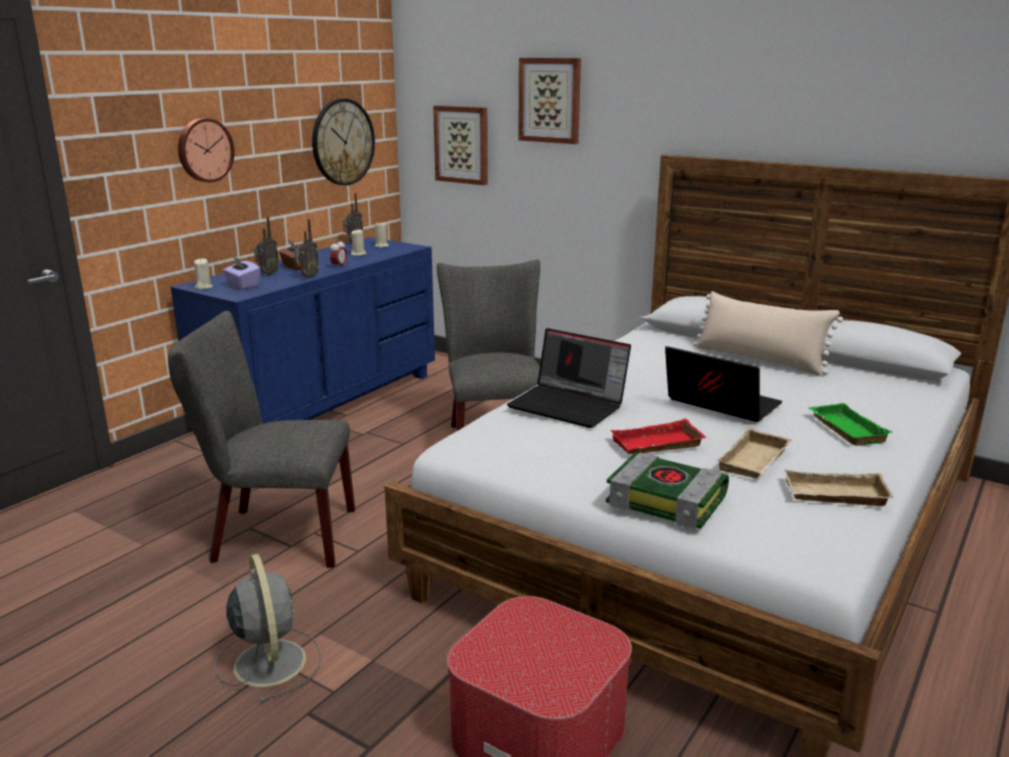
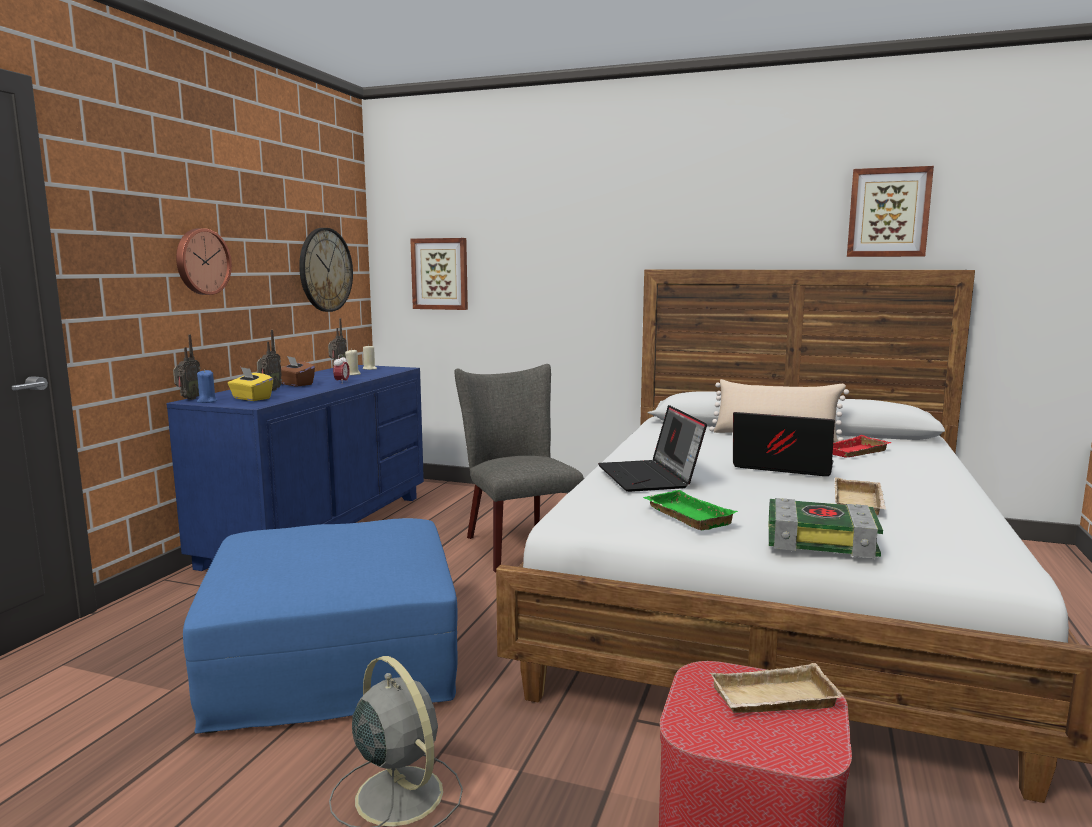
camera: 15 degrees left, 10 degrees down
grey chair [168,311,355,568] -> blue ottoman [183,518,458,734]
beige candle [194,259,213,290] -> blue candle [197,369,217,403]
purple tissue box [223,256,260,290] -> yellow tissue box [228,367,273,401]
radio [295,219,319,278] -> radio moved to [173,334,200,400]
laptop [507,328,631,428] -> laptop turned 60 degrees clockwise [598,405,707,492]
picture [518,58,581,144] -> picture moved to [847,166,934,257]
red tray [610,419,706,454] -> red tray moved to [833,435,891,458]
beige tray [785,470,894,506] -> beige tray moved to [710,663,845,713]
green tray [809,403,892,446] -> green tray moved to [643,490,738,530]

